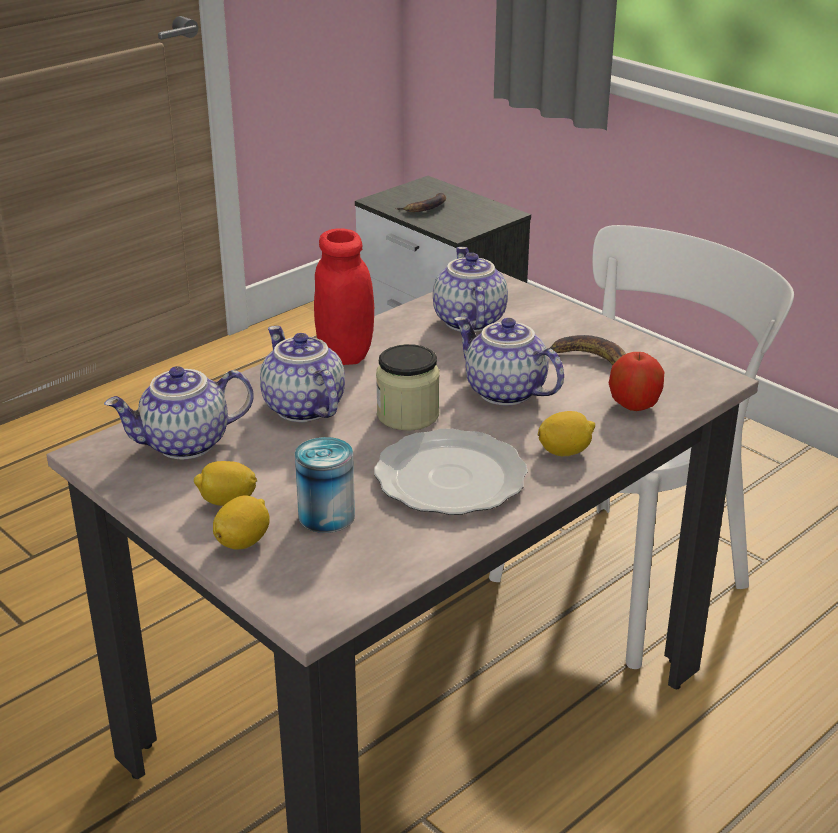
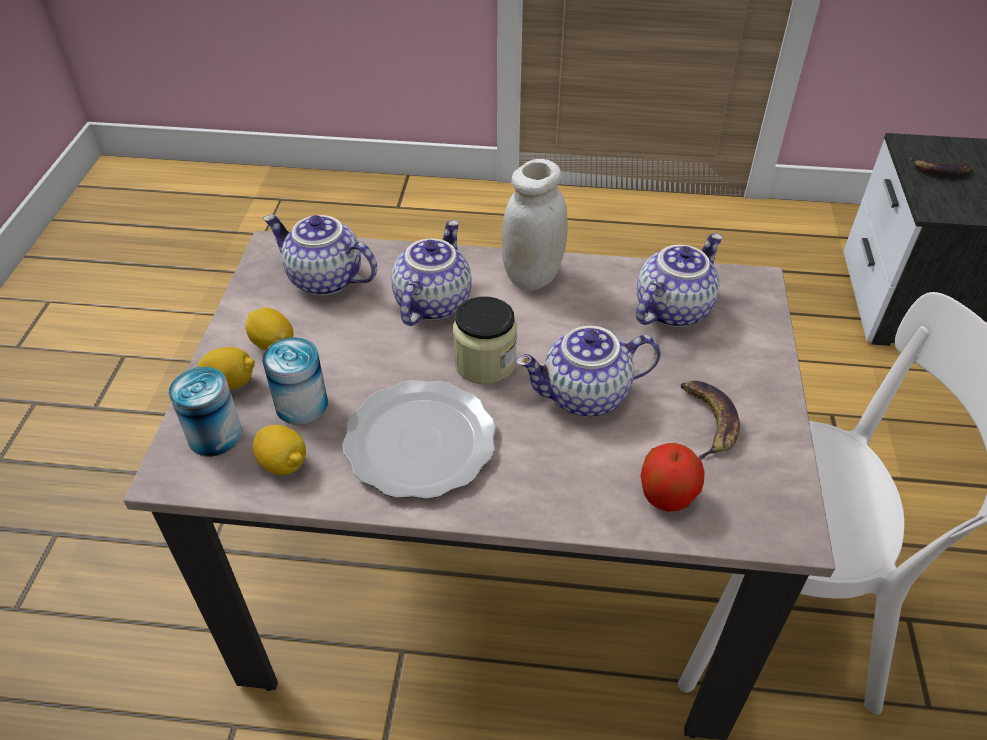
camera: 50 degrees right, 15 degrees up
red jar [314,228,374,365] -> white jar [502,159,568,291]
teapot [454,316,564,405] -> teapot turned 105 degrees counterclockwise [516,326,661,417]
lemon [538,411,595,456] -> lemon moved to [253,425,306,475]
none -> can [169,367,242,457]

